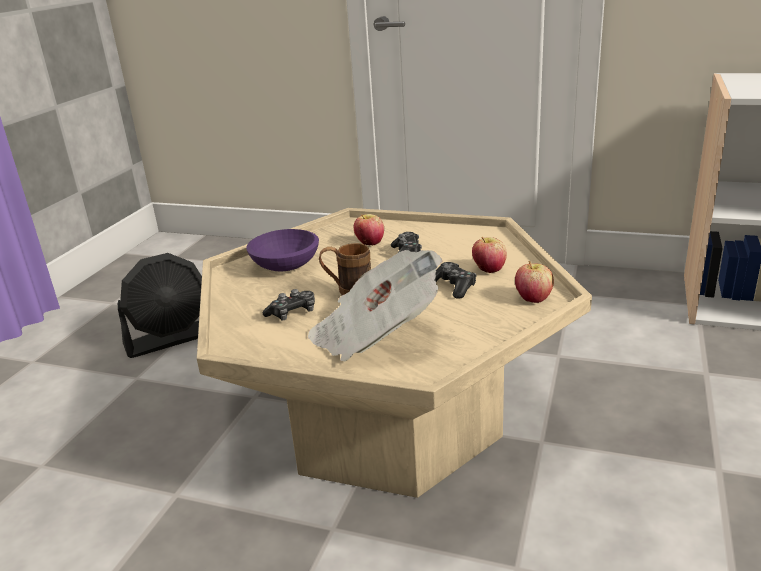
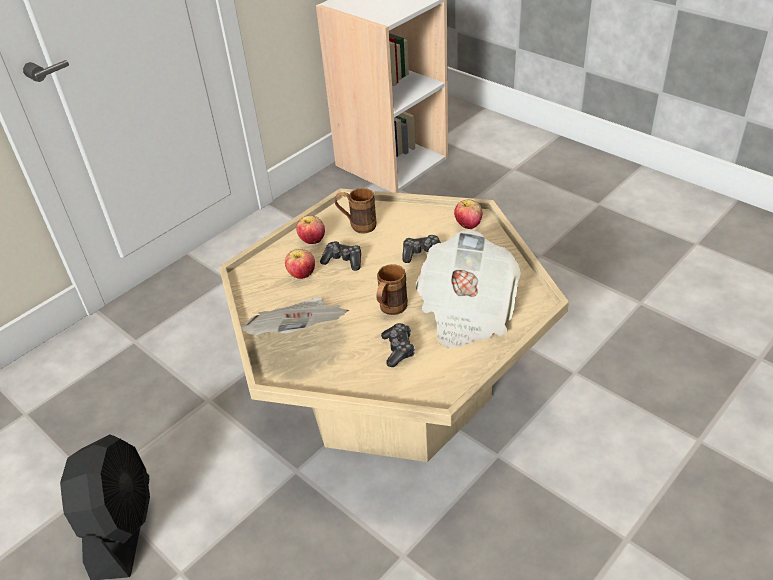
camera: 65 degrees left, 15 degrees up
purple bowl [246,229,319,271] -> newspaper [241,298,349,335]
apple [472,237,507,273] -> apple moved to [296,215,325,244]
none -> brown mug [335,188,377,234]

